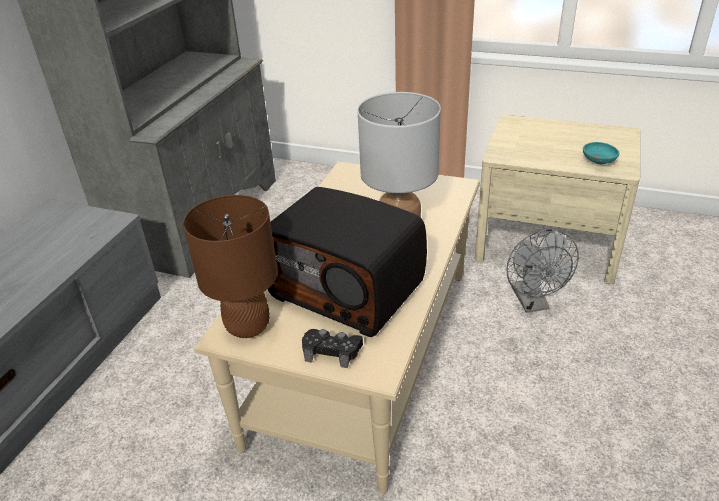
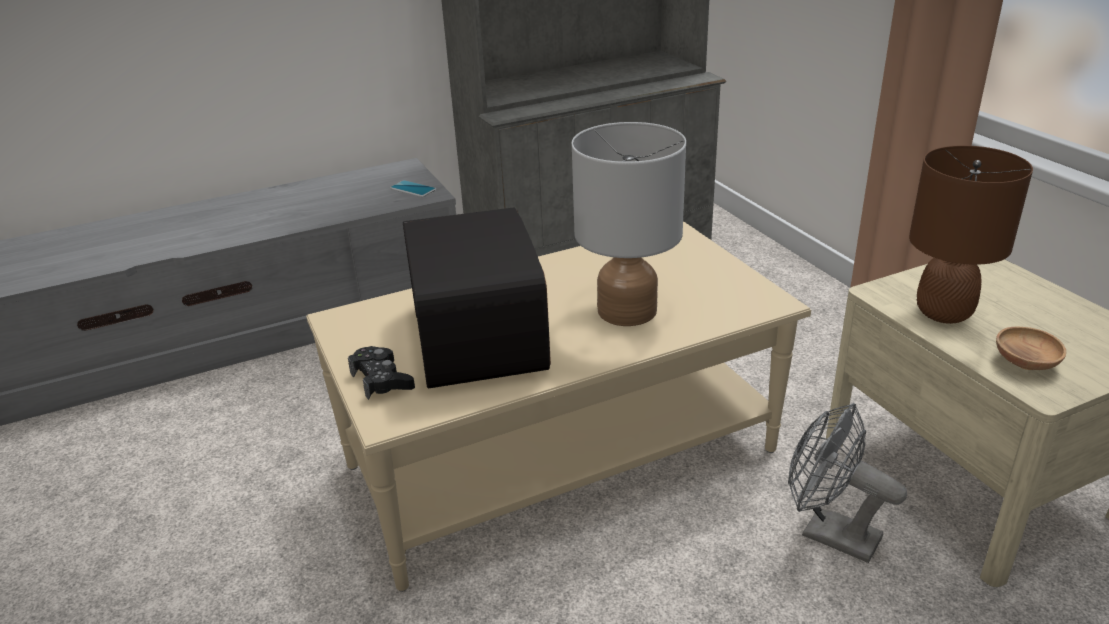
camera: 45 degrees right, 5 degrees down
brown table lamp [183,195,278,338] -> brown table lamp moved to [909,145,1033,324]
grey fan [507,230,579,313] -> grey fan turned 90 degrees clockwise [788,403,907,563]
turquoise bowl [583,142,619,164] -> brown bowl [996,327,1066,370]
none -> phone [390,180,437,197]

